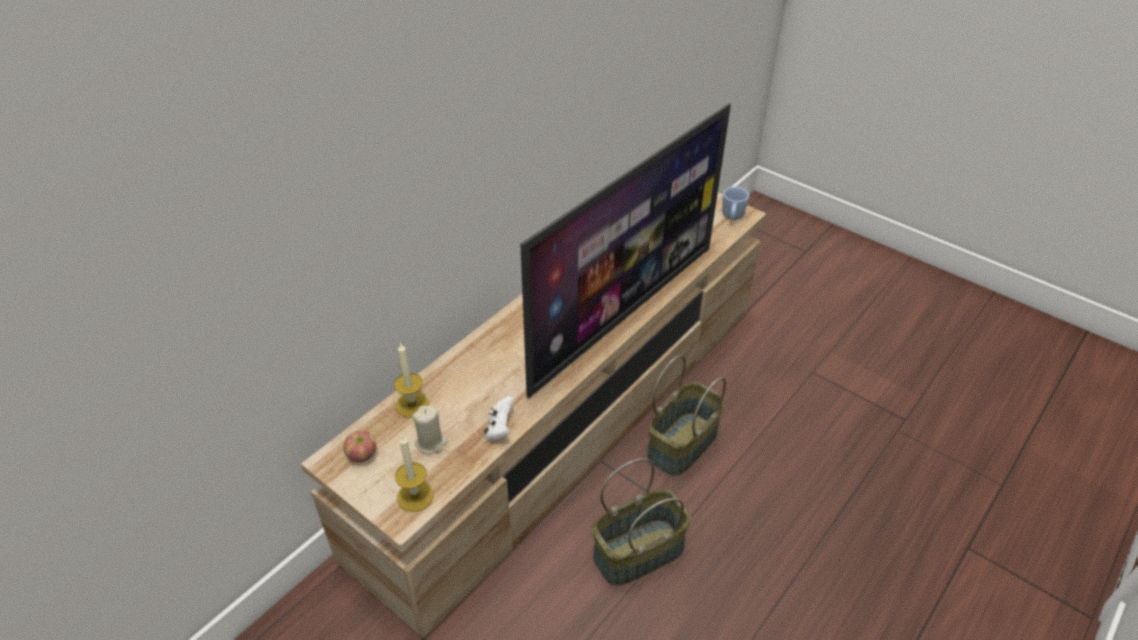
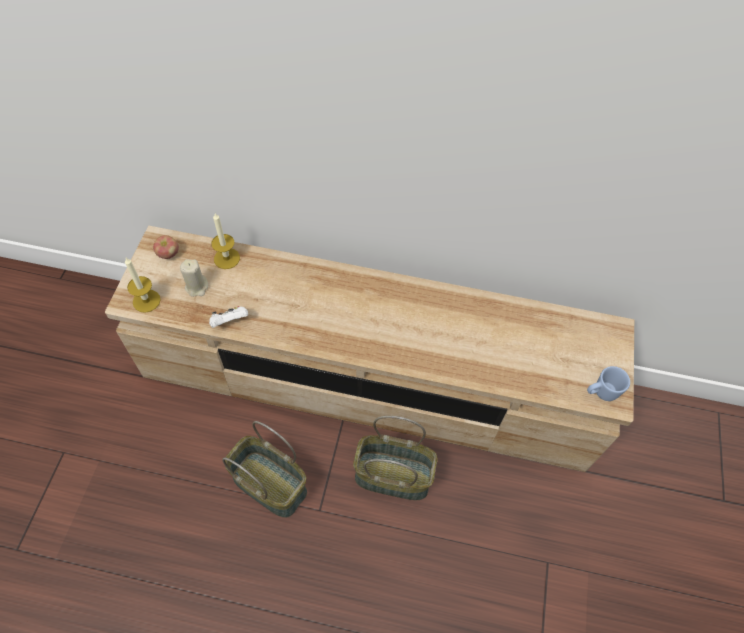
camera: 60 degrees right, 15 degrees up
television [520,103,731,398] -> none

